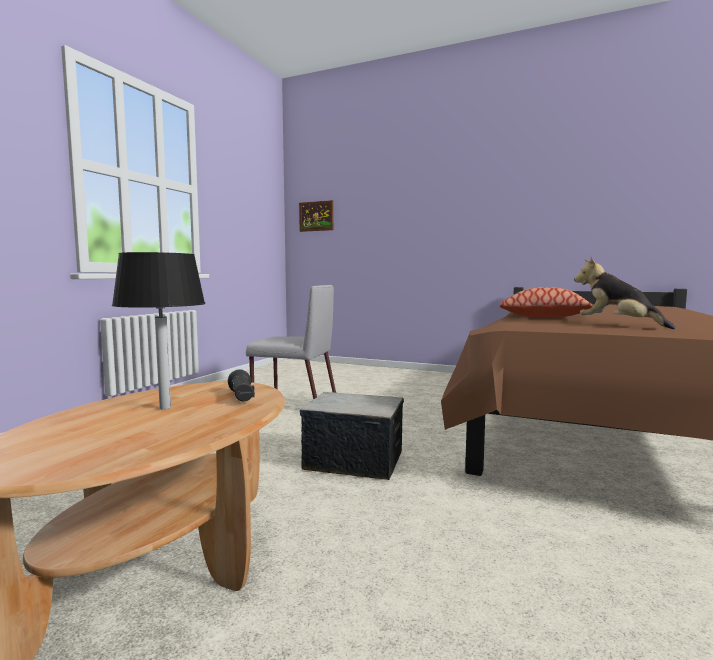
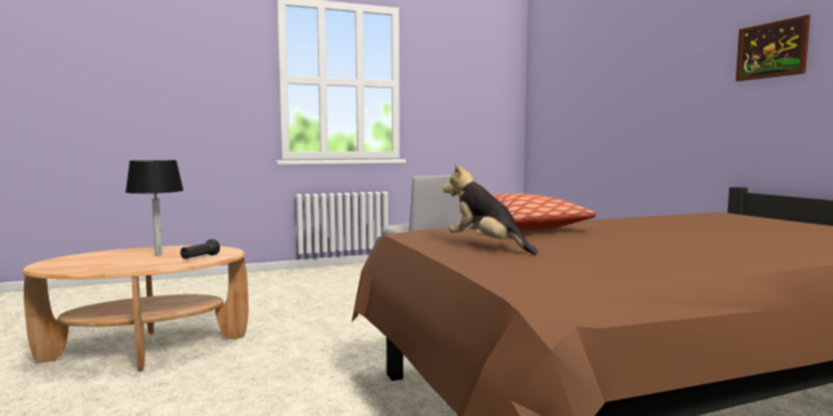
camera: 45 degrees right, 0 degrees up
picture [299,200,333,232] -> picture moved to [736,15,810,81]
storage box [300,392,404,480] -> none
plush toy [574,257,676,329] -> plush toy turned 45 degrees counterclockwise [443,163,538,255]

